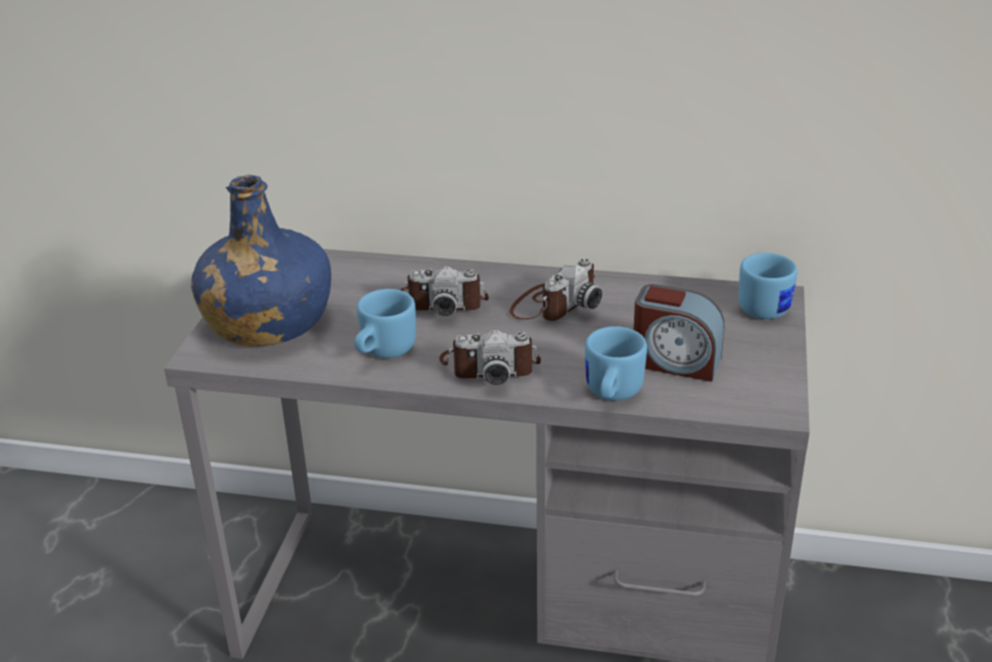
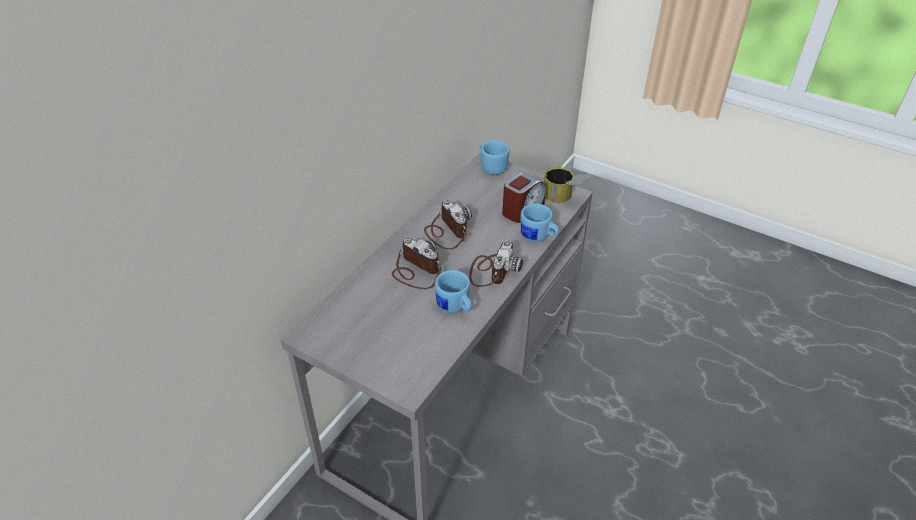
camera: 70 degrees left, 10 degrees up
blue bottle [191,175,331,346] -> none
camera [400,266,489,316] -> camera turned 75 degrees counterclockwise [392,238,442,289]
none -> can [544,167,592,203]

